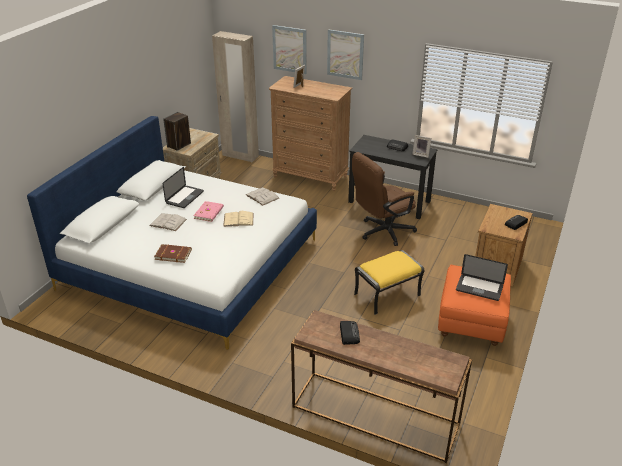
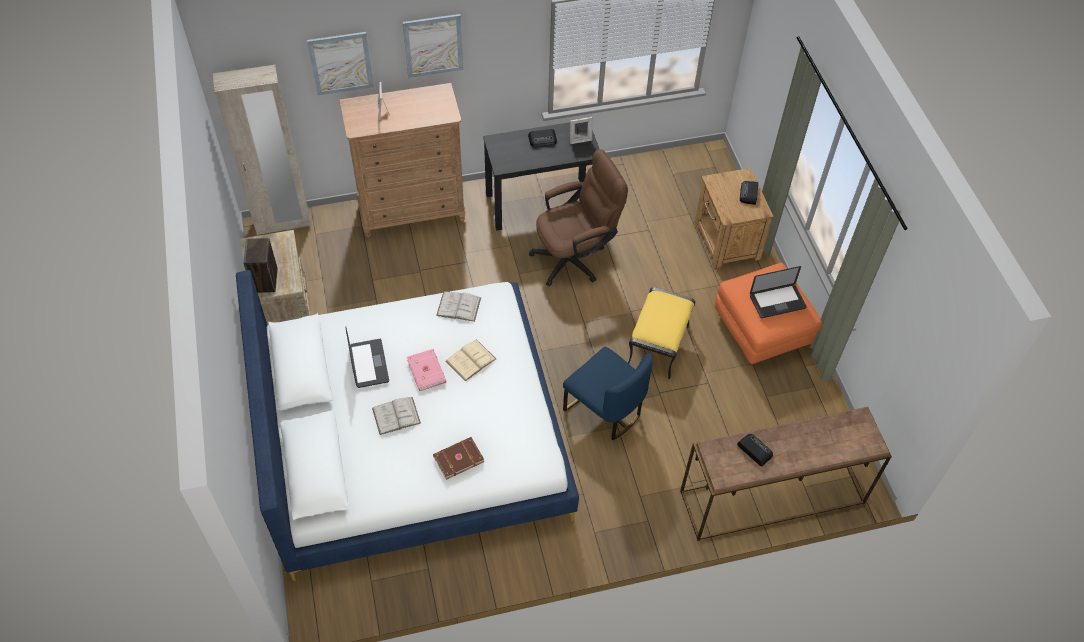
camera: 40 degrees left, 20 degrees up
brown office chair [352,152,417,246] -> brown office chair turned 135 degrees counterclockwise [529,149,628,286]
none -> blue chair [563,347,653,440]

